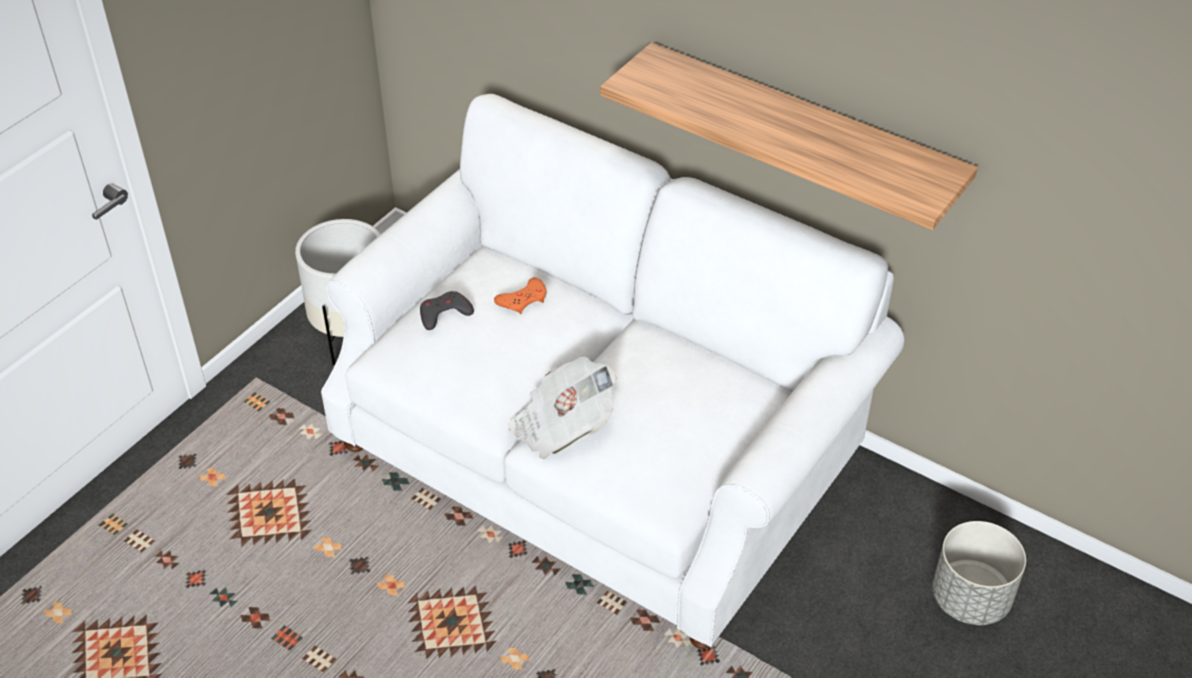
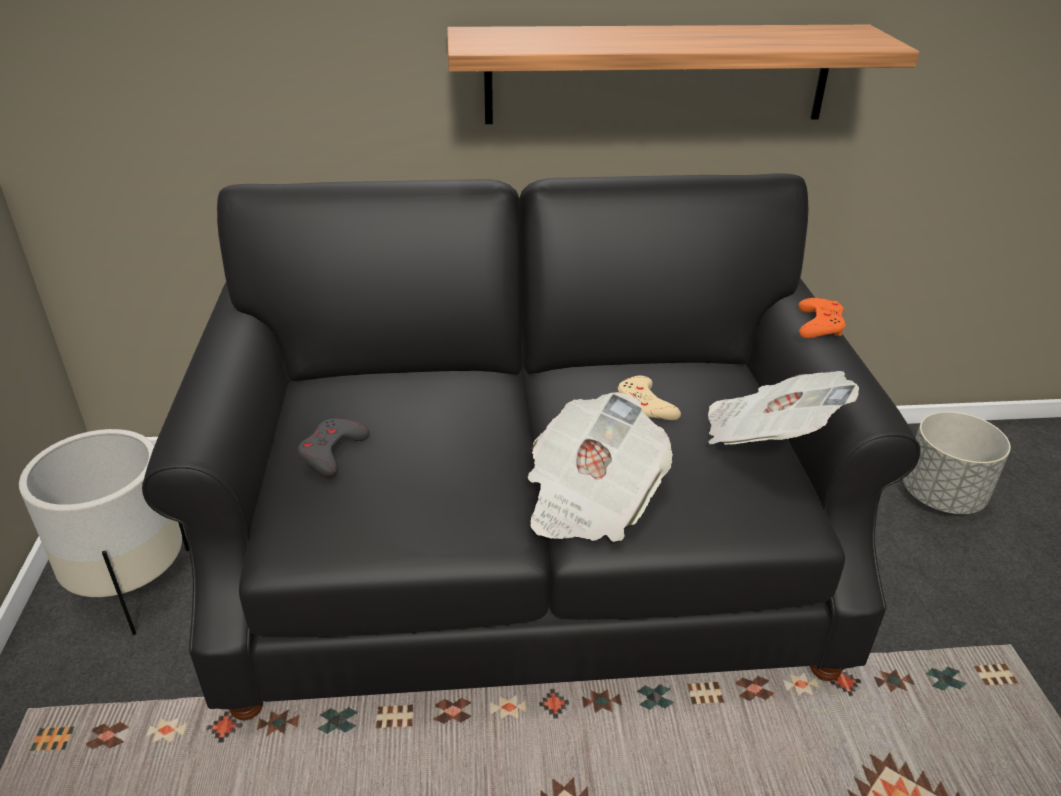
camera: 40 degrees left, 10 degrees down
white sofa [321,94,904,649] -> black sofa [142,173,921,720]
orange game controller [494,277,547,314] -> orange game controller moved to [798,298,846,338]
none -> beige game controller [618,376,681,421]
none -> newspaper [708,371,859,445]

